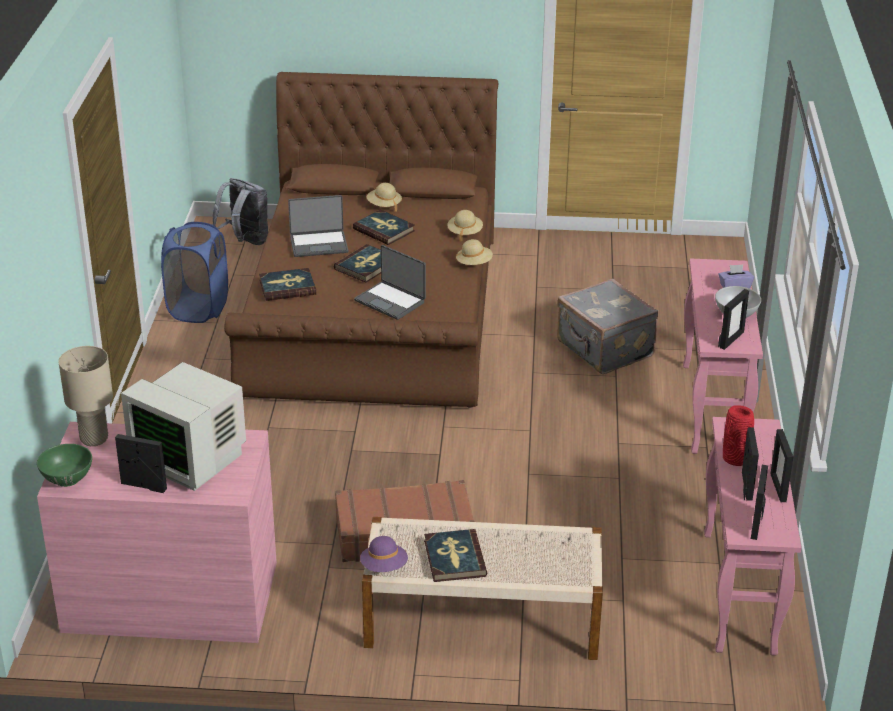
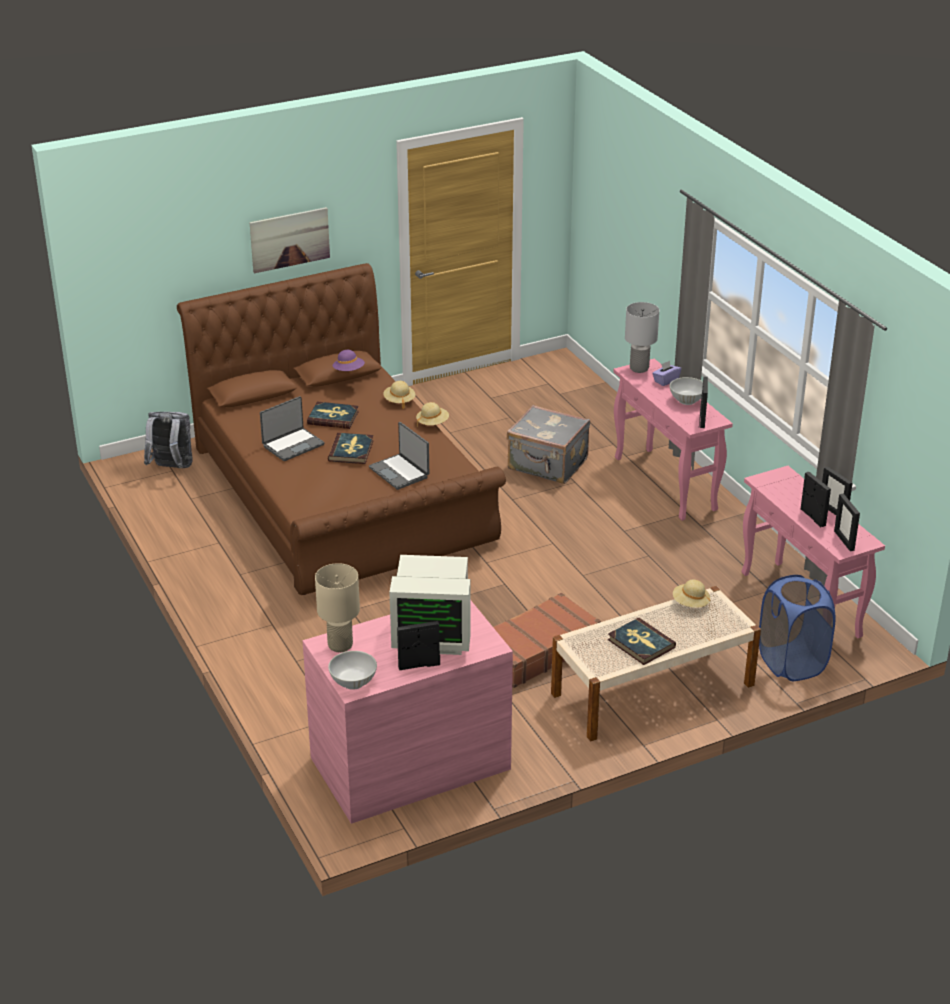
camera: 30 degrees left, 0 degrees up
green bowl [37,444,92,487] -> white bowl [328,651,377,690]
blue laundry basket [161,222,228,323] -> blue laundry basket moved to [759,575,836,681]
book [259,268,316,301] -> none
laptop [354,245,426,320] -> laptop turned 45 degrees clockwise [369,422,429,490]
purple hat [360,536,408,572] -> purple hat moved to [333,350,365,371]
beige hat [367,183,402,212] -> beige hat moved to [673,580,710,608]
red vase [723,405,754,466] -> none
none -> picture [249,207,330,273]
none -> grey table lamp [625,302,659,373]

